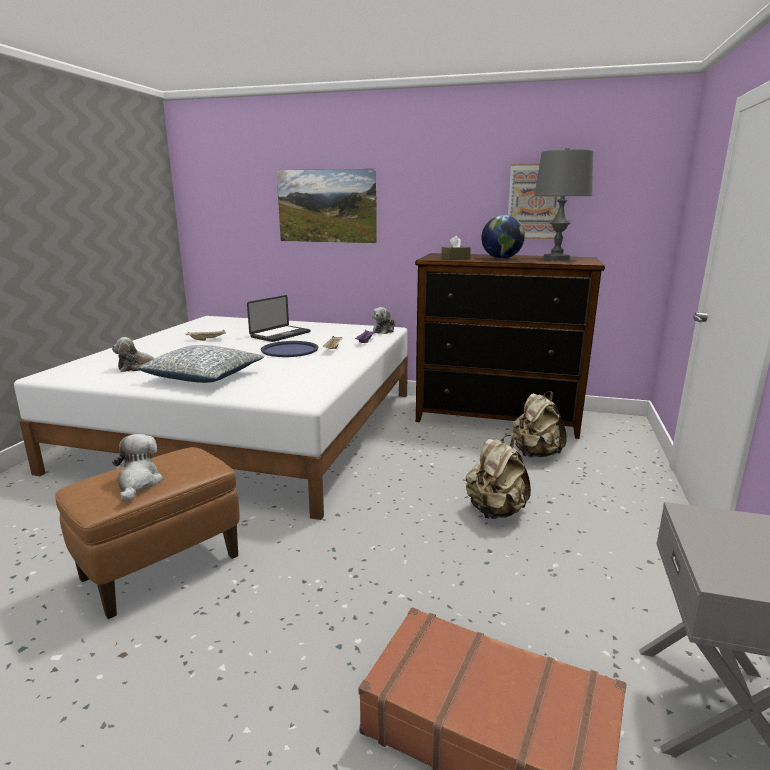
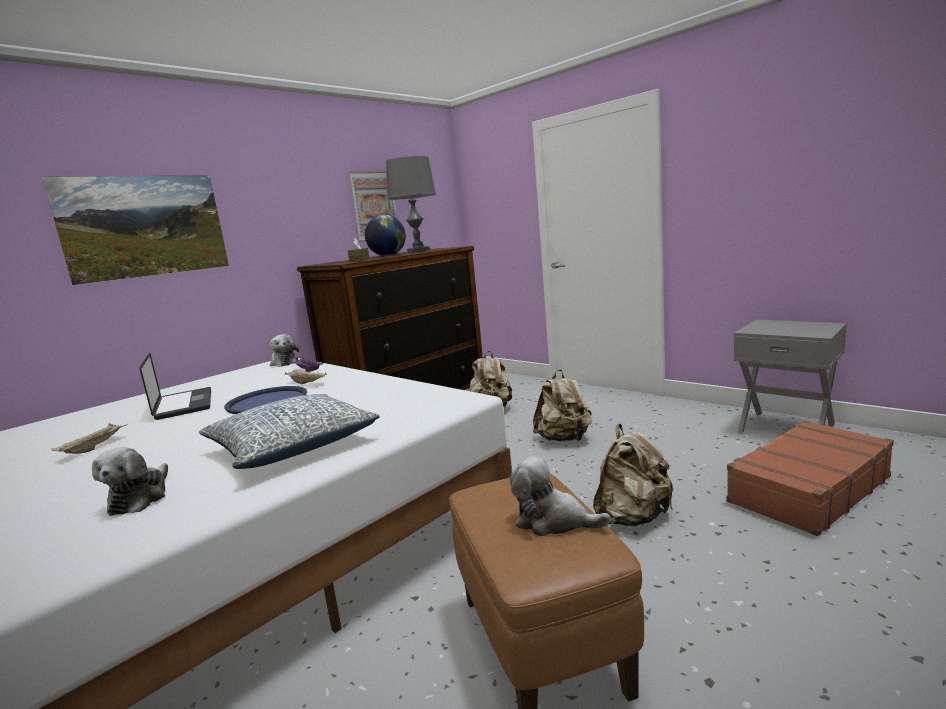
camera: 60 degrees left, 5 degrees down
none -> beige backpack [593,424,673,526]

